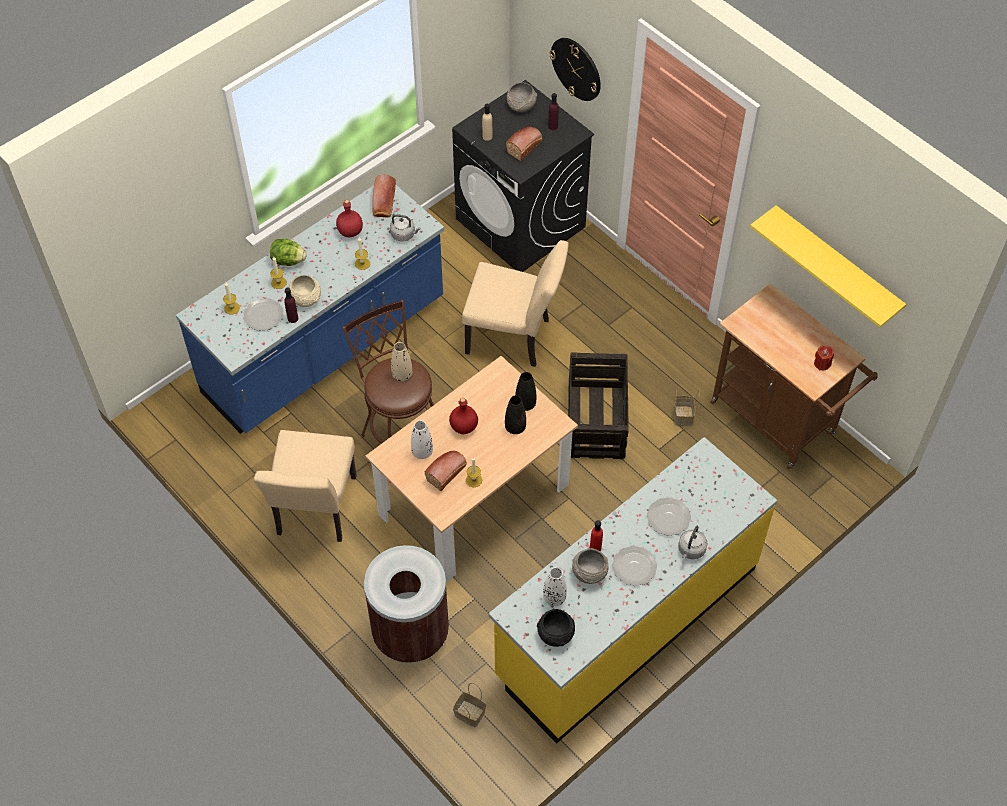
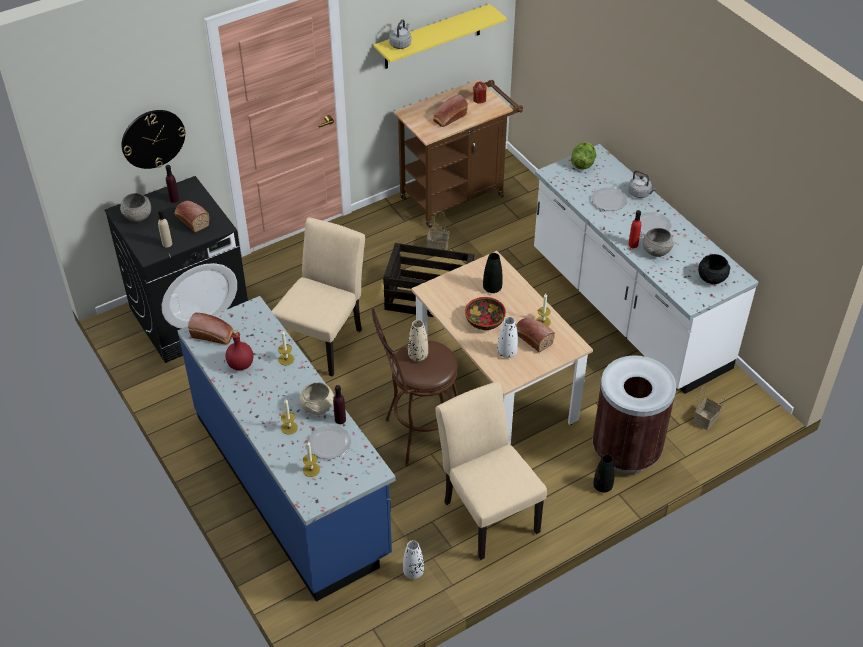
camera: 80 degrees left, 10 degrees down
beige chair [254,430,357,542] -> beige chair turned 135 degrees counterclockwise [435,381,547,560]
lettuce [270,239,307,266] -> lettuce moved to [571,142,596,170]
grey kettle [390,214,421,242] -> grey kettle moved to [389,19,411,49]
red bottle [449,398,478,434] -> bowl [465,297,506,330]
yellow counter [489,437,777,744] -> white counter [534,144,758,394]
black vase [515,372,536,411] -> black vase moved to [593,455,615,493]
white vase [543,567,567,606] -> white vase moved to [403,540,424,579]
none -> bread [433,95,468,127]

